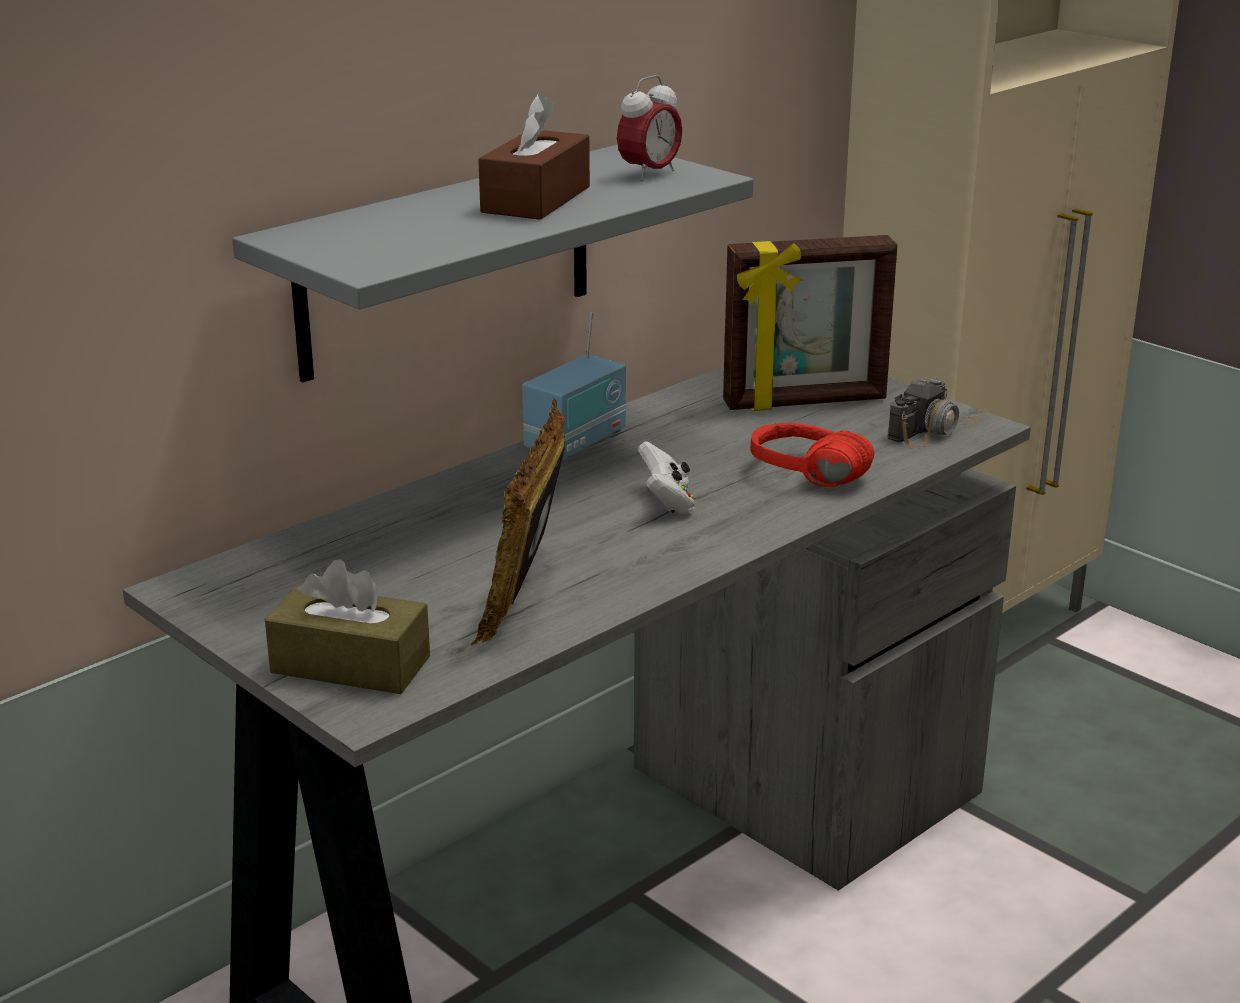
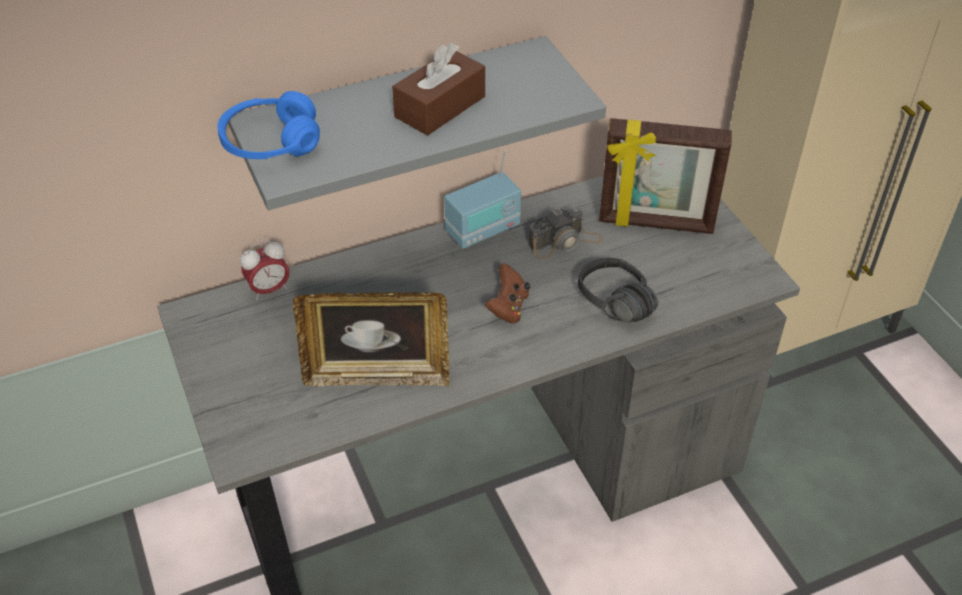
camera: 20 degrees right, 20 degrees up
brown tissue box [265,559,430,694] -> none
picture frame [471,398,565,645] -> picture frame turned 120 degrees counterclockwise [293,292,450,387]
alarm clock [617,75,682,181] -> alarm clock moved to [240,240,290,300]
white game controller [638,441,695,514] -> brown game controller [485,264,530,323]
red headphones [751,423,874,487] -> black headphones [578,258,658,322]
camera [888,378,979,448] -> camera moved to [528,207,603,259]
none -> blue headphones [217,91,320,159]

